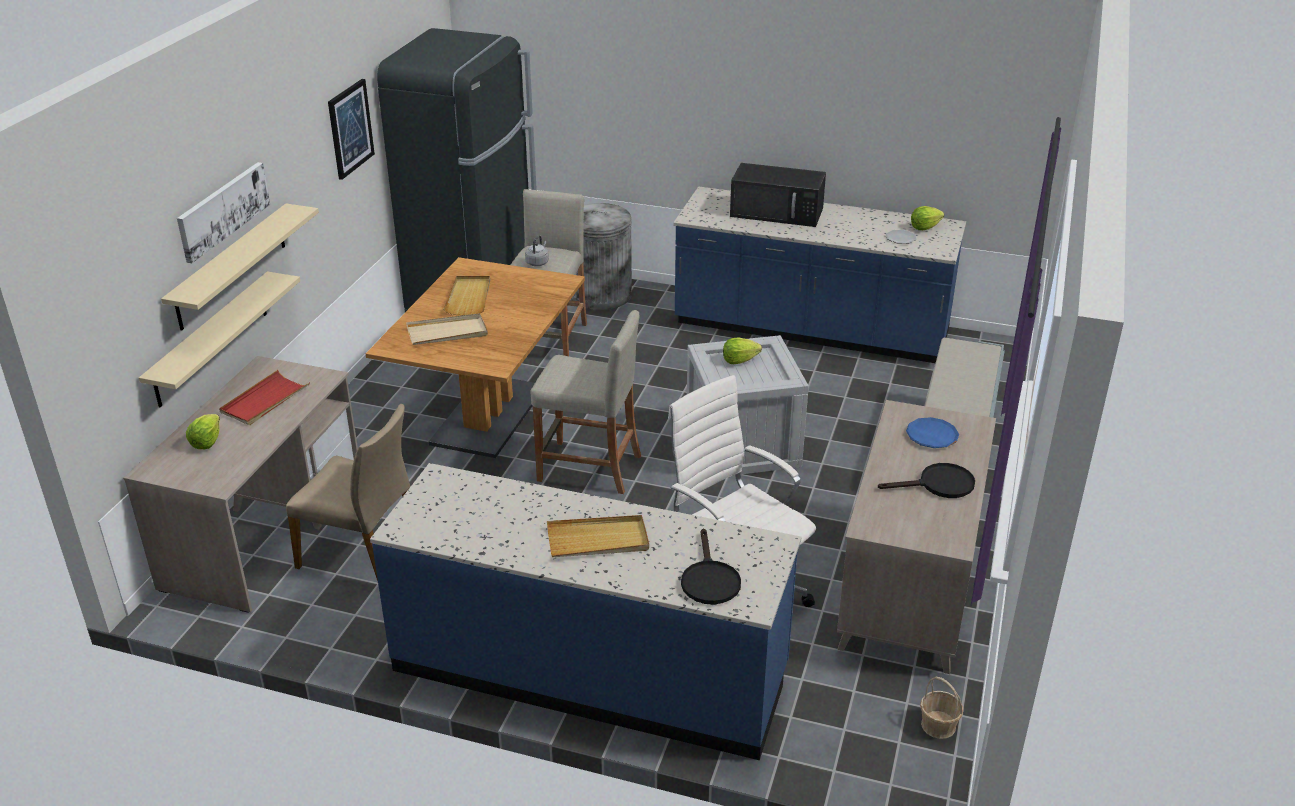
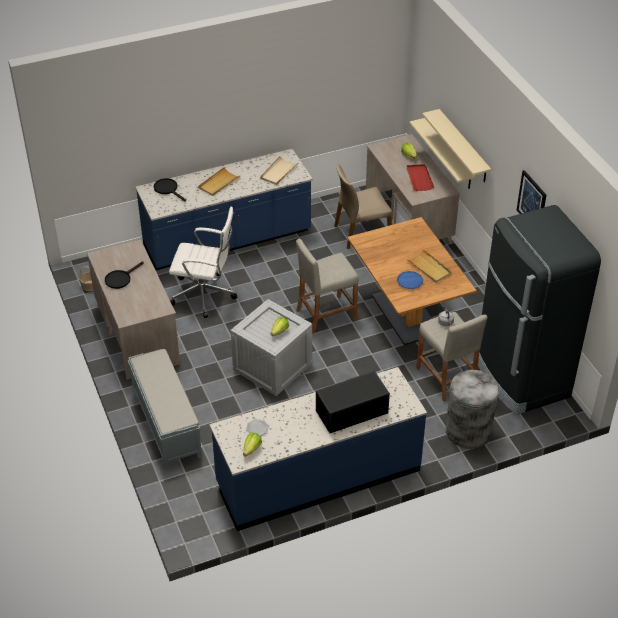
camera: 140 degrees right, 10 degrees up
picture [177,162,270,263] -> none
beige tray [406,313,488,345] -> beige tray moved to [260,156,298,185]
blue plate [906,417,959,448] -> blue plate moved to [397,271,423,289]

